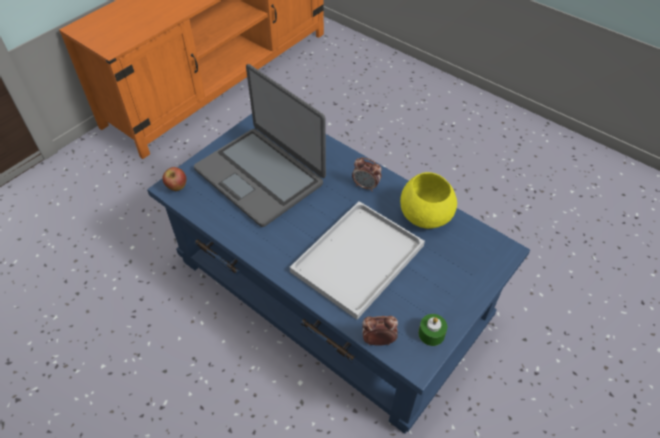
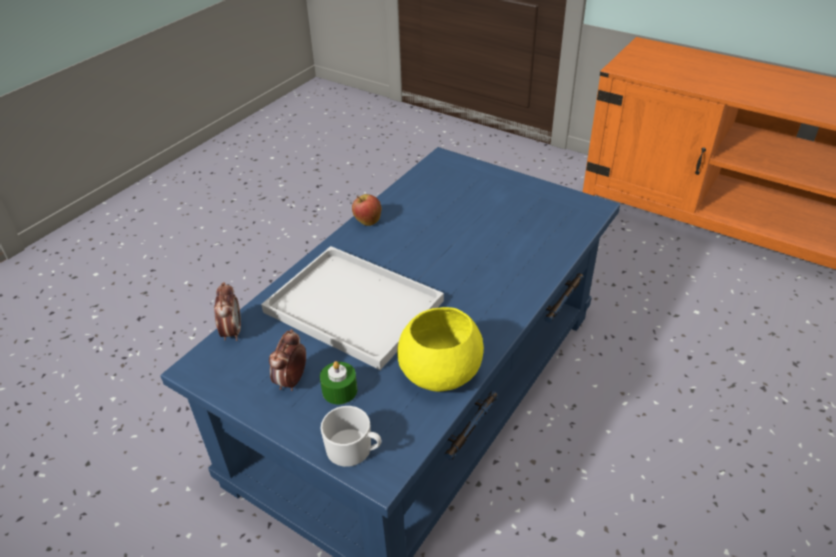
camera: 85 degrees right, 10 degrees down
apple [162,167,186,191] -> apple moved to [352,194,382,226]
laptop [194,64,326,227] -> none
alarm clock [352,157,382,192] -> alarm clock moved to [269,329,306,391]
green candle [418,314,447,346] -> green candle moved to [320,361,358,404]
none -> white mug [320,406,382,467]

